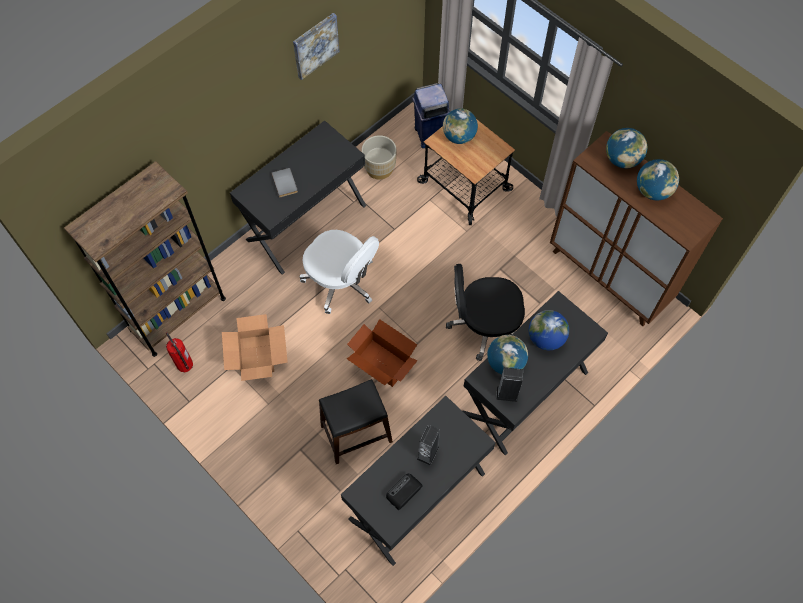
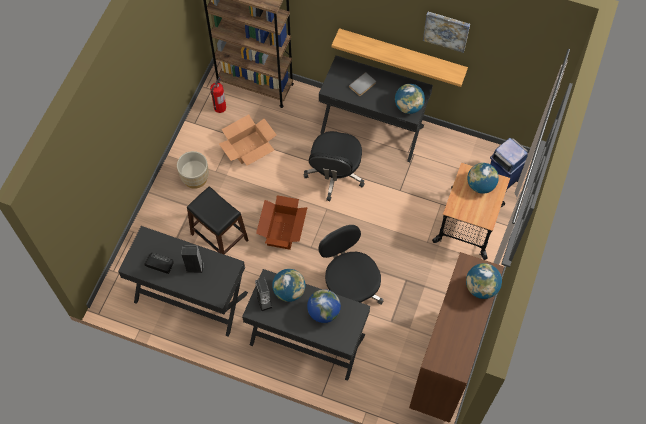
camera: 65 degrees right, 0 degrees up
white office chair [299,230,379,314] -> black office chair [304,131,365,201]
beige planter [362,135,396,180] -> beige planter moved to [177,151,209,189]
globe [637,159,679,200] -> globe moved to [395,84,425,114]
none -> shelf [332,28,468,87]

